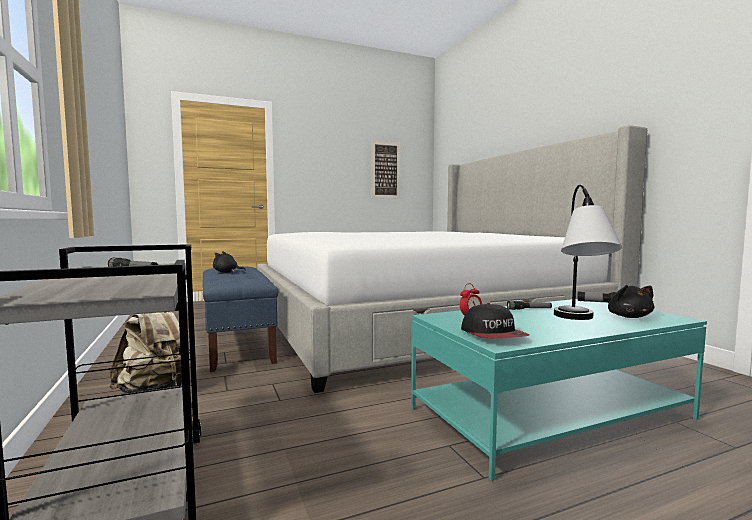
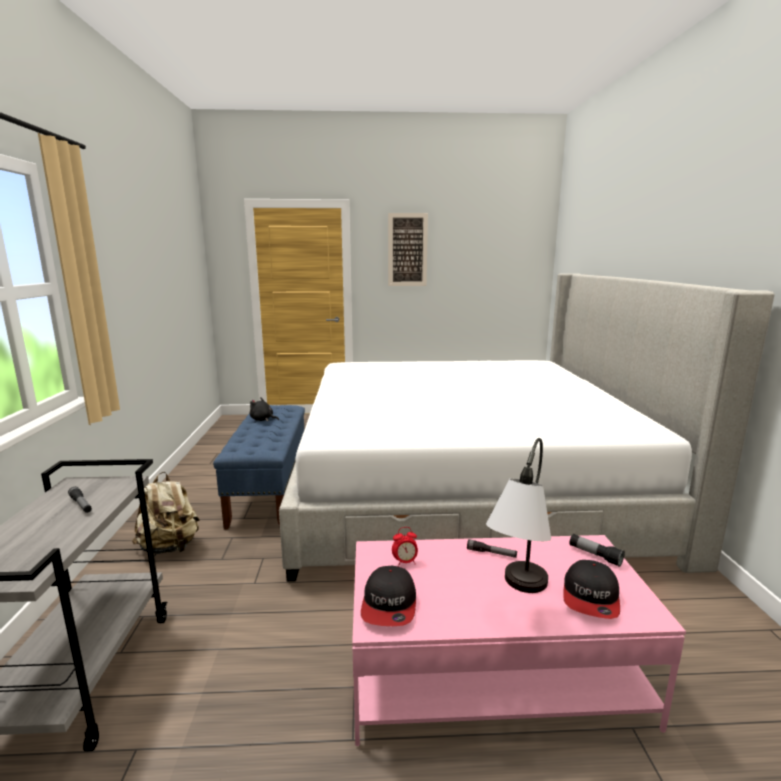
camera: 20 degrees right, 10 degrees up
picture [371,141,400,199] -> picture moved to [388,213,428,286]
turquoise coffee table [411,299,707,481] -> pink coffee table [352,535,686,746]
black plush toy [608,285,654,318] -> cap [563,560,620,619]

